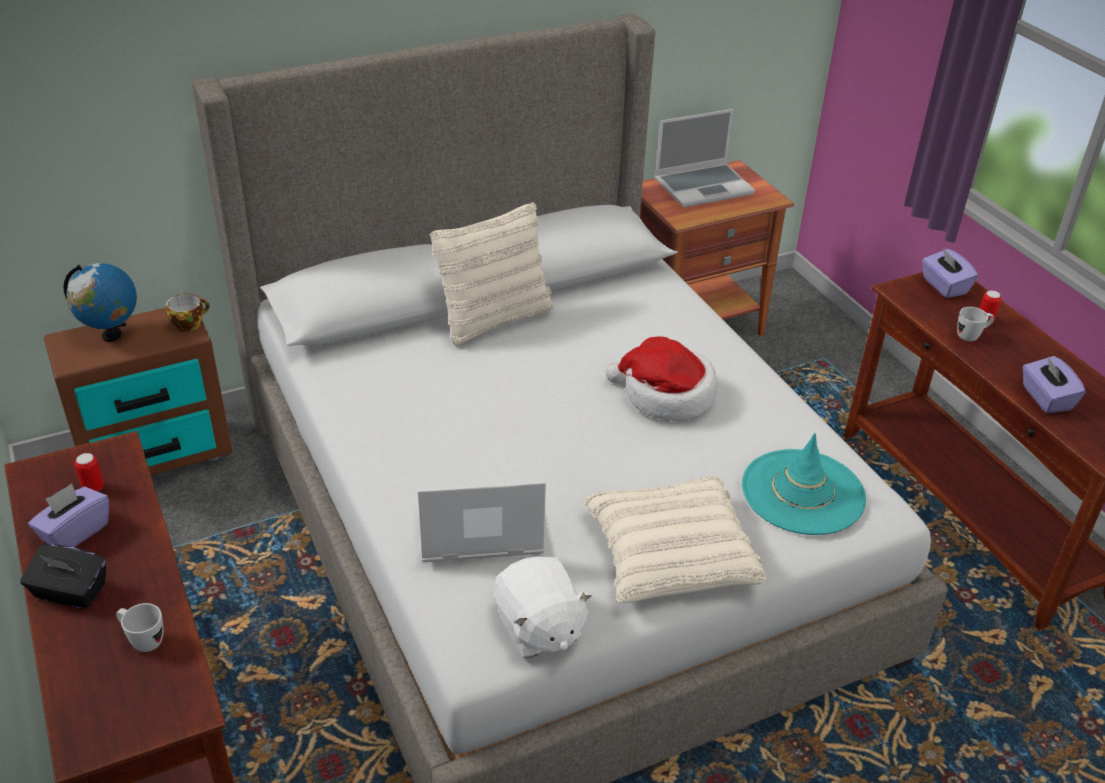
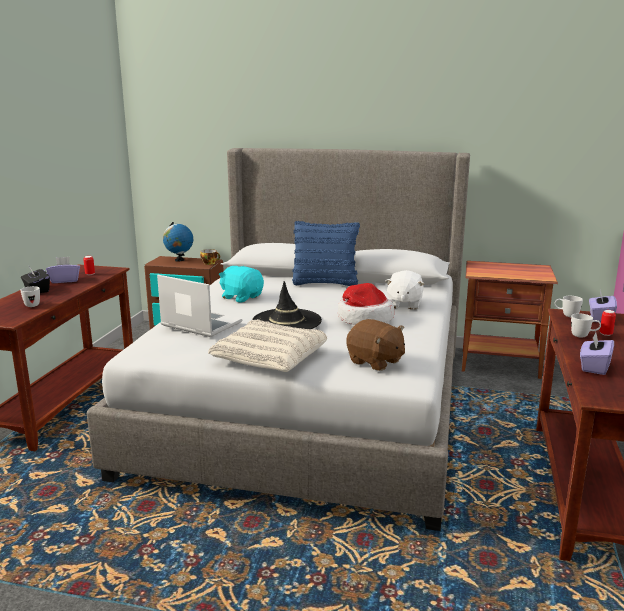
camera: 40 degrees right, 20 degrees down
beige pillow [430,202,554,345] -> blue pillow [292,221,360,286]
white plush toy [494,556,592,658] -> white plush toy moved to [385,270,424,310]
laptop [655,109,755,207] -> none
turquoise hat [742,433,866,535] -> brown plush toy [346,319,405,371]
none -> turquoise plush toy [219,266,264,303]
none -> black hat [252,281,322,329]
none -> white mug [554,296,583,317]

